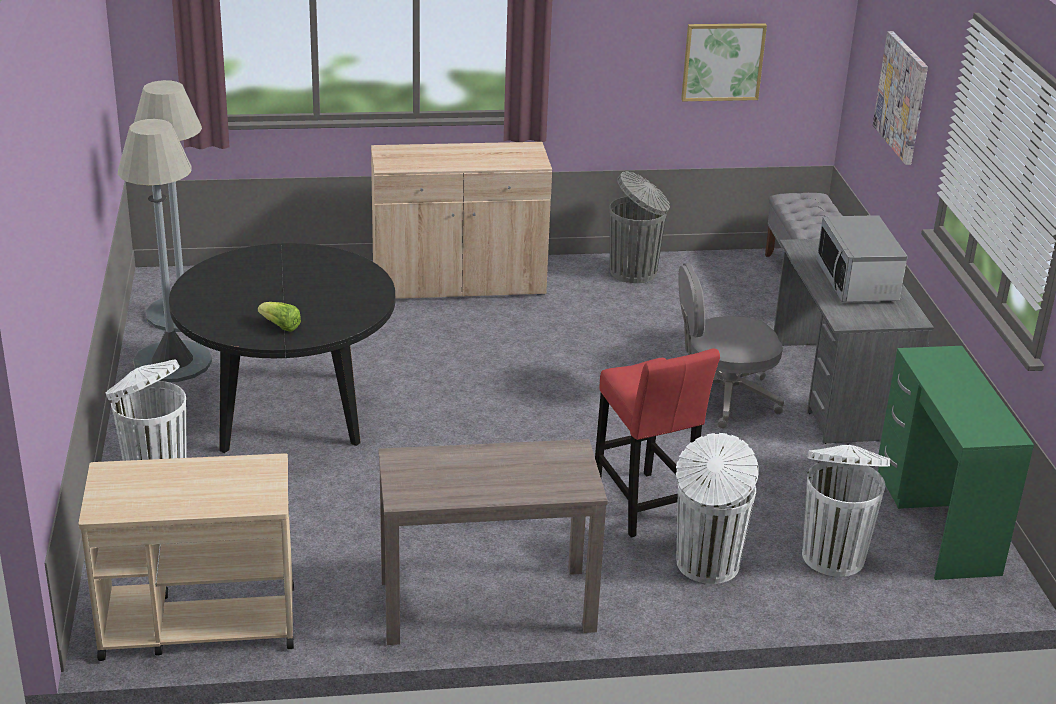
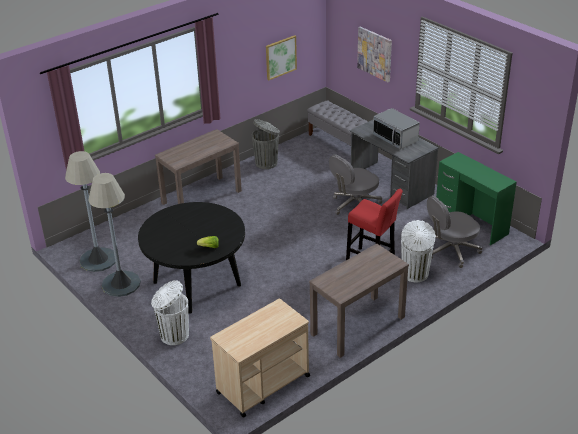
camera: 30 degrees left, 5 degrees up
beige cabinet [371,142,552,299] -> brown console table [155,129,242,205]
white trash can [802,445,890,577] -> grey office chair [427,196,482,268]

